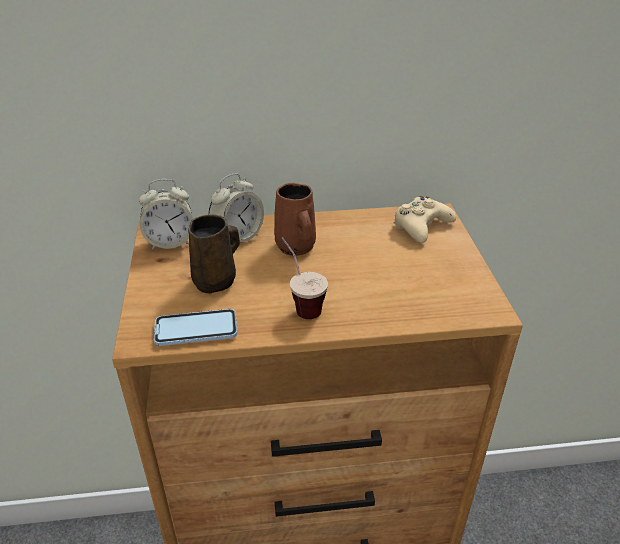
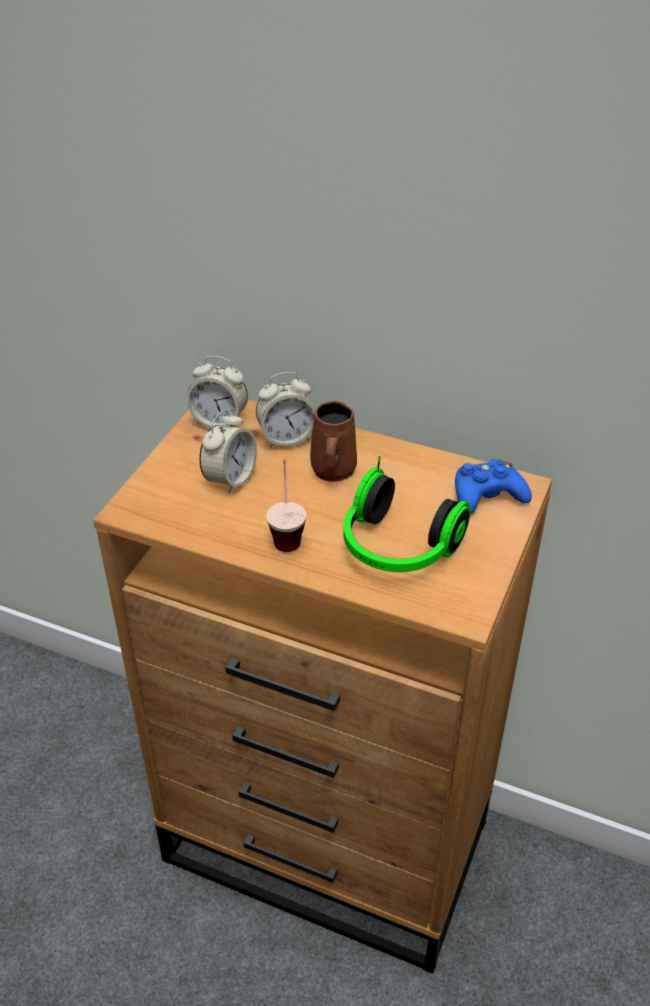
camera: 30 degrees right, 5 degrees up
phone [154,309,238,346] -> none
brown mug [188,214,240,294] -> alarm clock [199,409,257,494]
beige game controller [394,196,456,243] -> blue game controller [455,459,532,514]
none -> headphones [343,456,471,572]

